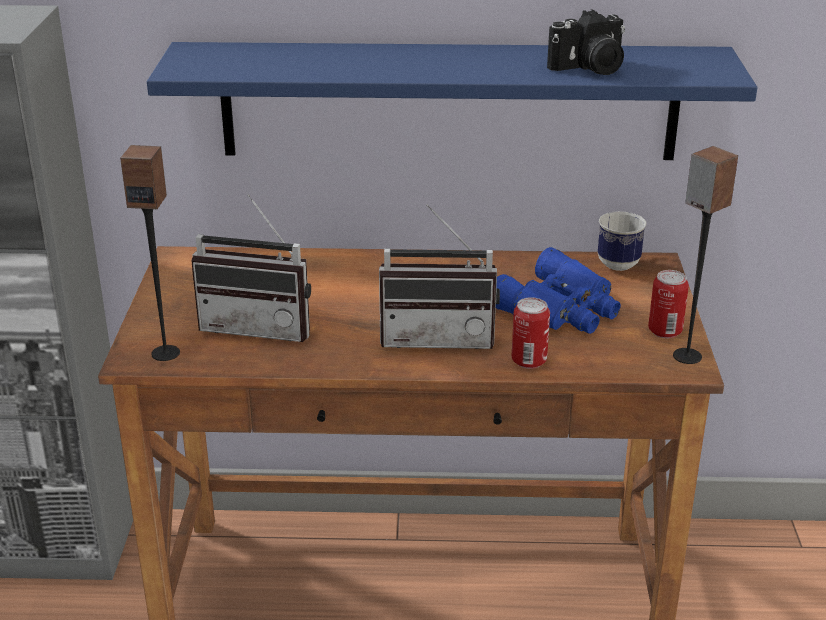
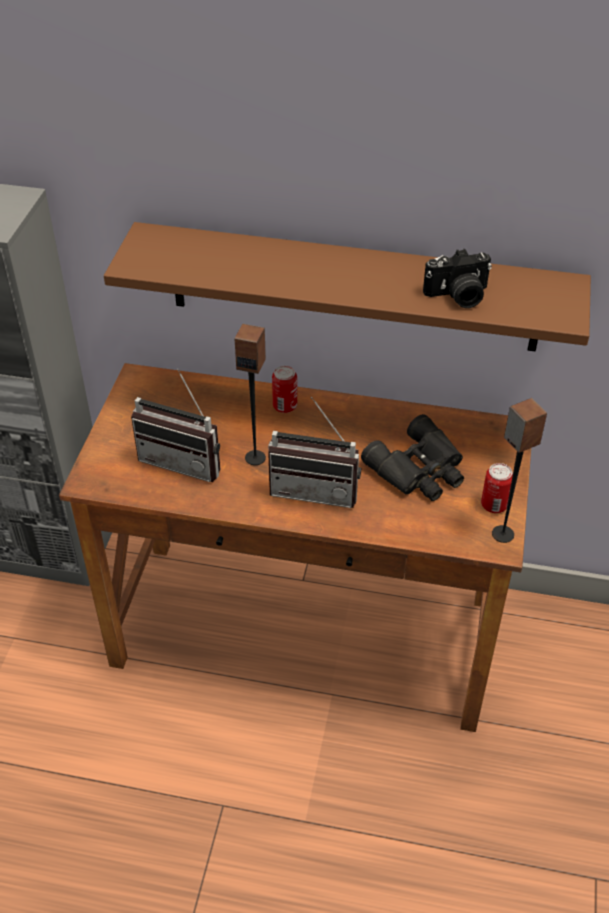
camera: 10 degrees right, 15 degrees up
speaker [120,145,180,361] -> speaker moved to [235,324,266,465]
blue shelf [147,42,758,160] -> brown shelf [104,222,591,352]
blue binoculars [496,247,621,334] -> black binoculars [361,414,464,501]
can [512,297,550,369] -> can moved to [272,366,297,413]
mug [598,211,646,271] -> none

